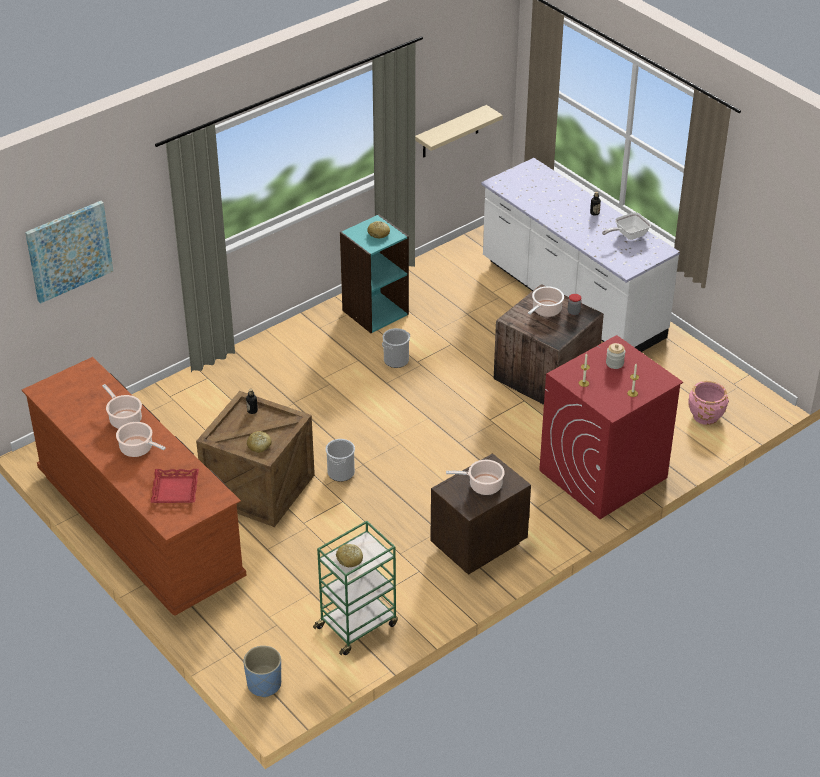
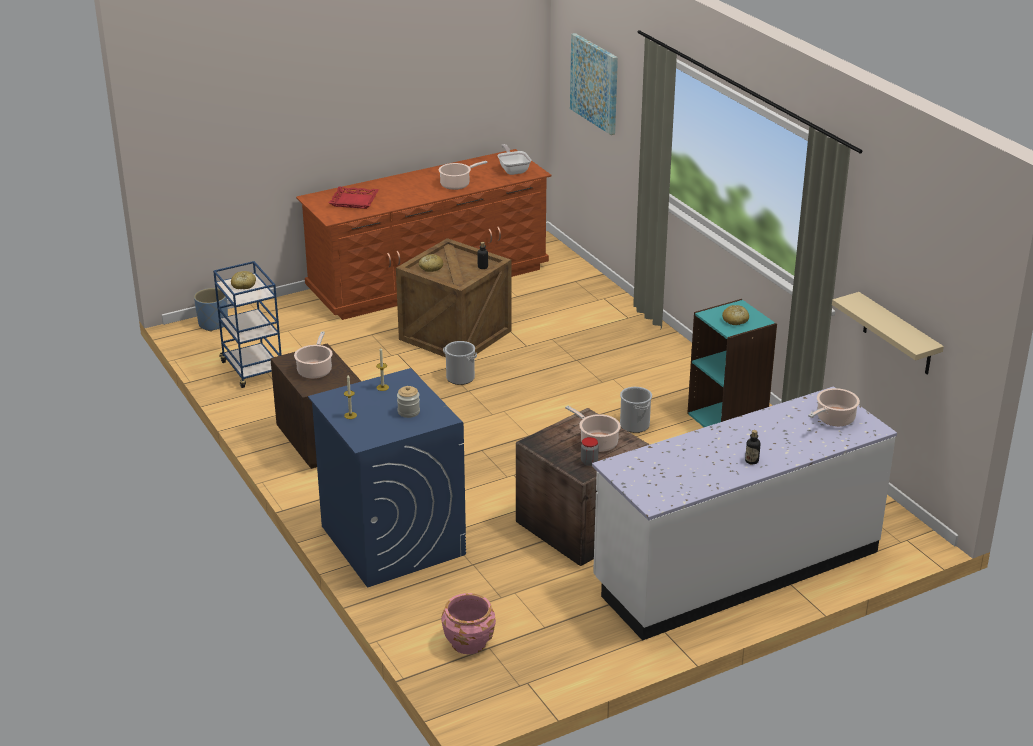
camera: 100 degrees right, 10 degrees down
cooking pot [116,422,166,457] -> cooking pot moved to [808,388,860,426]
green cart [313,521,398,656] -> blue cart [213,261,282,388]
red washing machine [539,335,683,519] -> blue washing machine [308,368,466,588]
frying pan [602,212,651,240] -> frying pan moved to [497,144,531,175]

